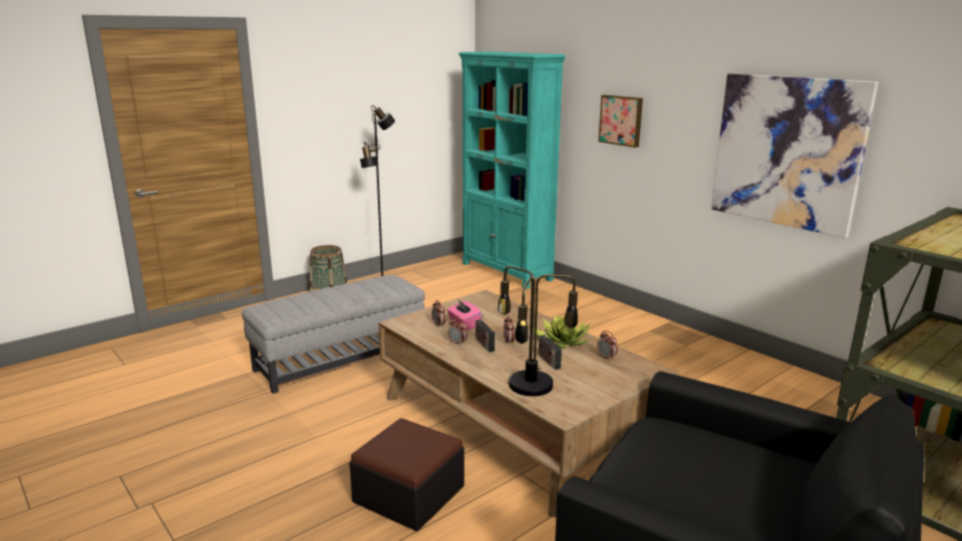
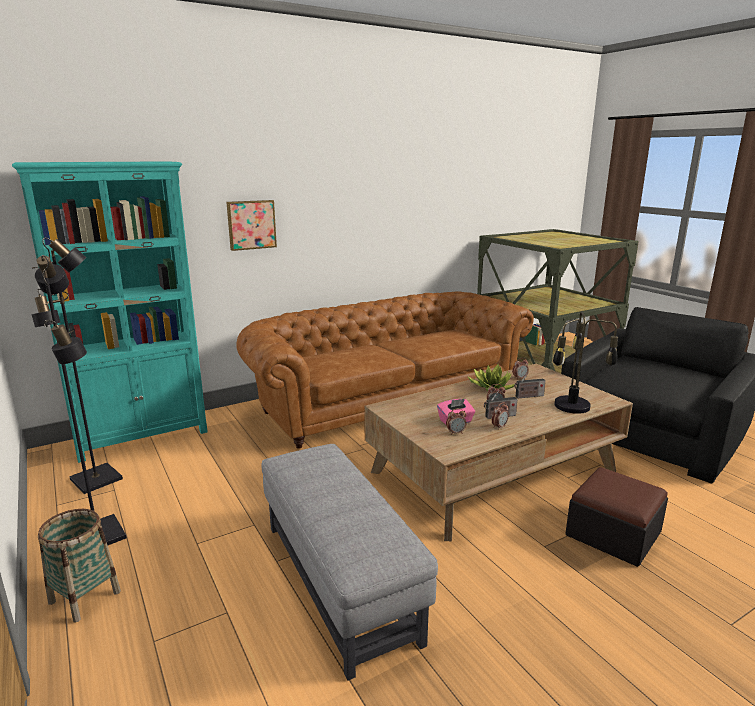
camera: 80 degrees left, 0 degrees up
picture [711,74,878,238] -> none
none -> black floor lamp [31,237,123,494]
none -> brown sofa [236,291,534,449]

